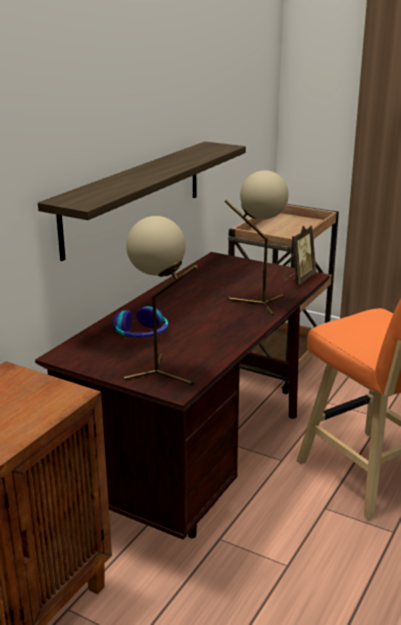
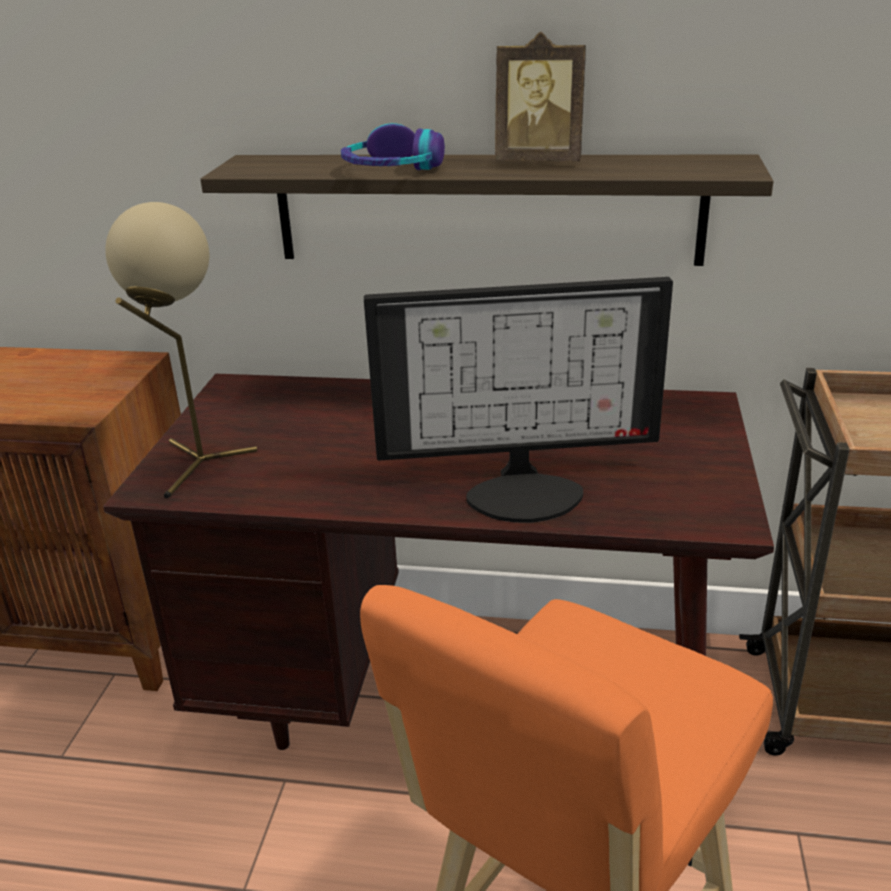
camera: 70 degrees right, 5 degrees up
headphones [113,306,168,338] -> headphones moved to [341,123,445,170]
beige table lamp [225,170,289,316] -> monitor [364,277,673,523]
picture frame [283,226,316,285] -> picture frame moved to [495,32,586,161]

